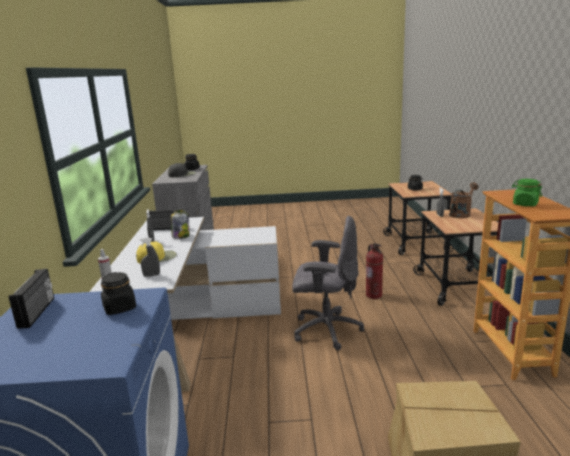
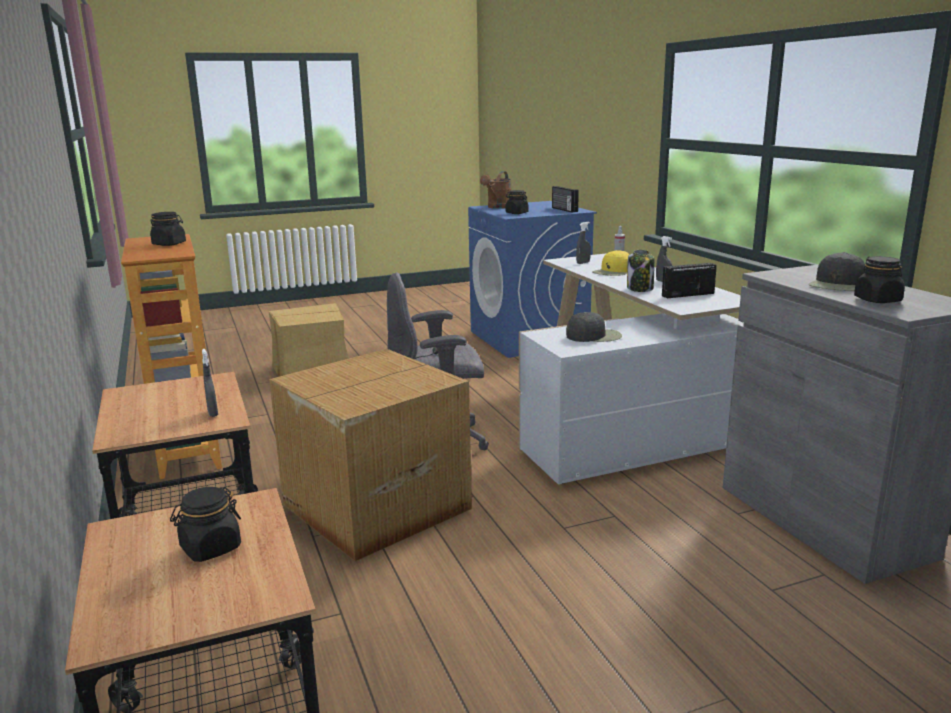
camera: 160 degrees right, 0 degrees up
fire extinguisher [366,243,383,299] -> cardboard box [269,349,472,561]
brown watering can [449,182,479,218] -> brown watering can moved to [480,171,511,209]
green jar [512,179,542,206] -> black jar [150,212,186,246]
none -> black cap [566,312,622,342]

